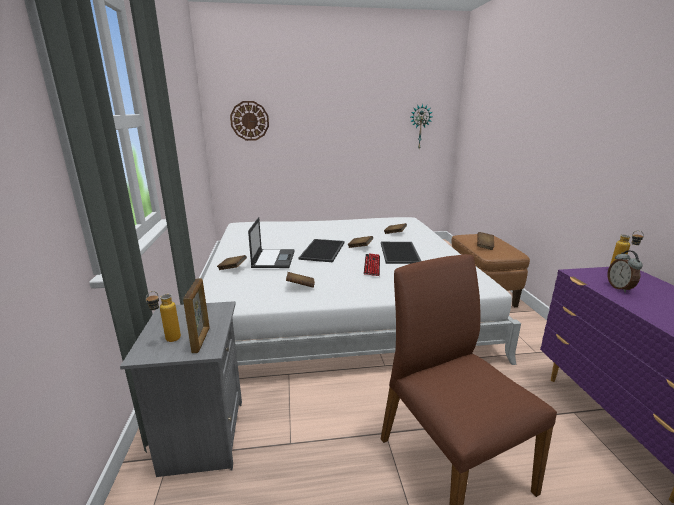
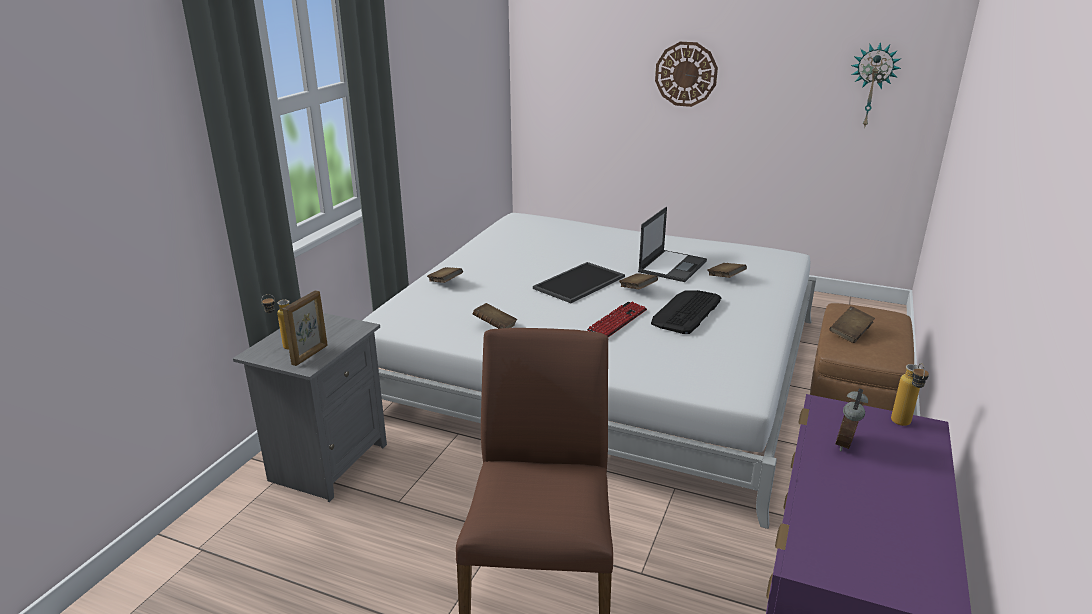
camera: 30 degrees right, 5 degrees up
wall clock [230,101,269,141] -> wall clock moved to [655,42,718,107]
laptop [248,217,295,268] -> laptop moved to [638,207,707,282]
tray [381,242,421,264] -> keyboard [651,290,721,334]

